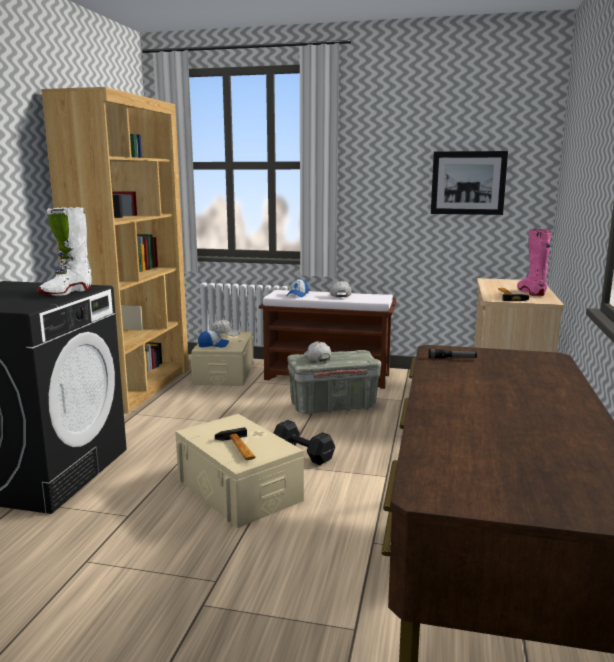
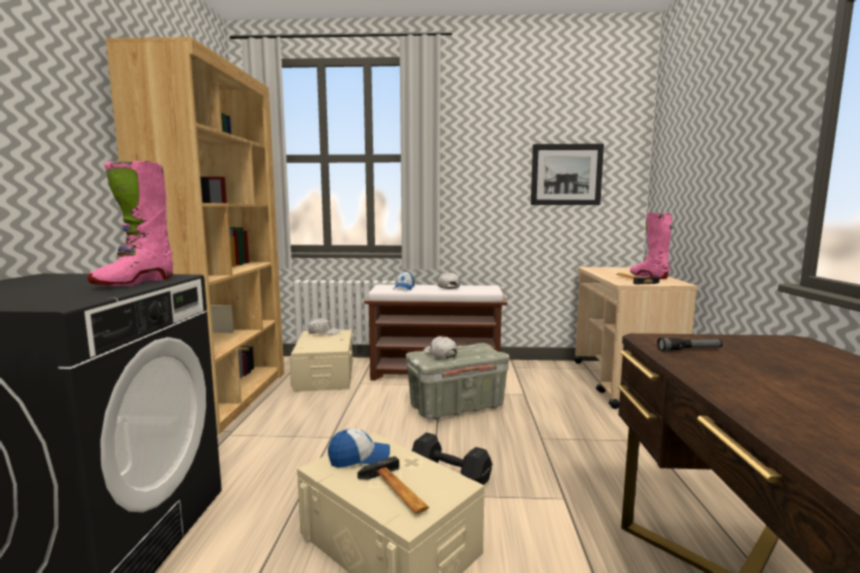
camera: 10 degrees left, 5 degrees down
white boot [37,207,92,296] -> pink boot [87,161,173,286]
cap [198,330,229,348] -> cap moved to [328,429,390,468]

